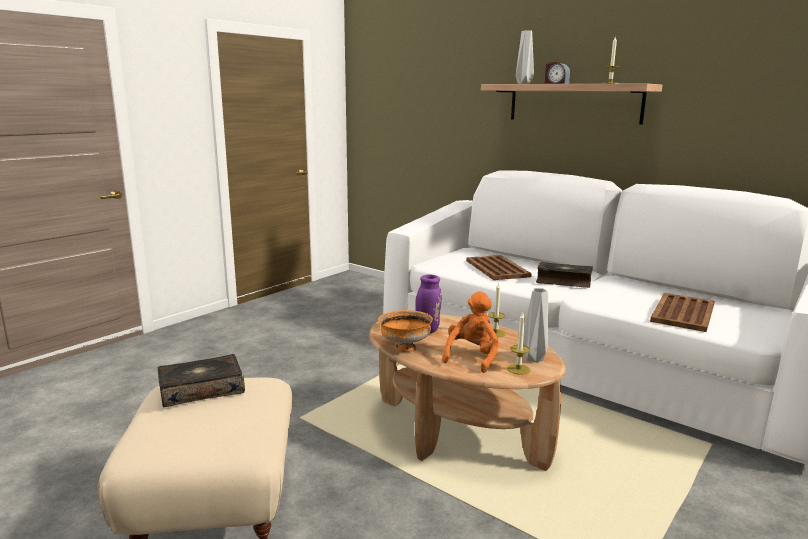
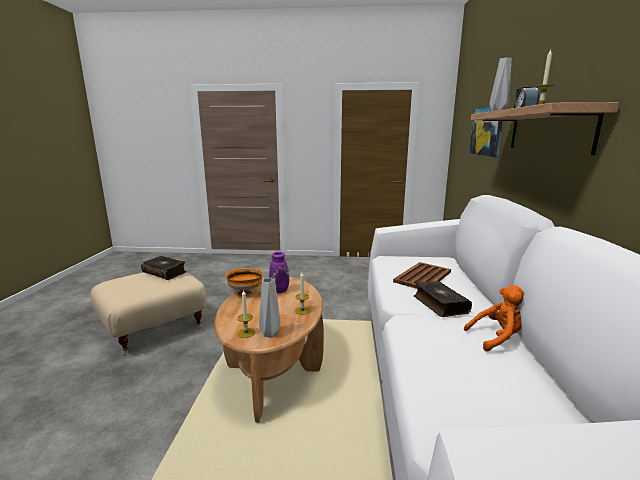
camera: 55 degrees right, 0 degrees up
orange plush toy [442,291,499,373] -> orange plush toy moved to [464,285,525,351]
brown tray [650,293,715,332] -> none
none -> picture [469,106,503,158]

